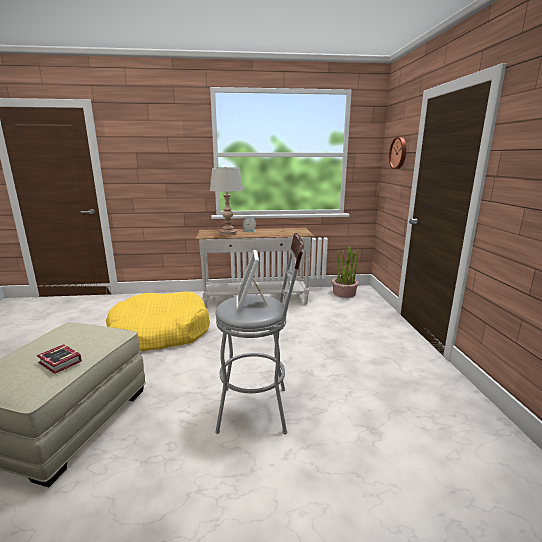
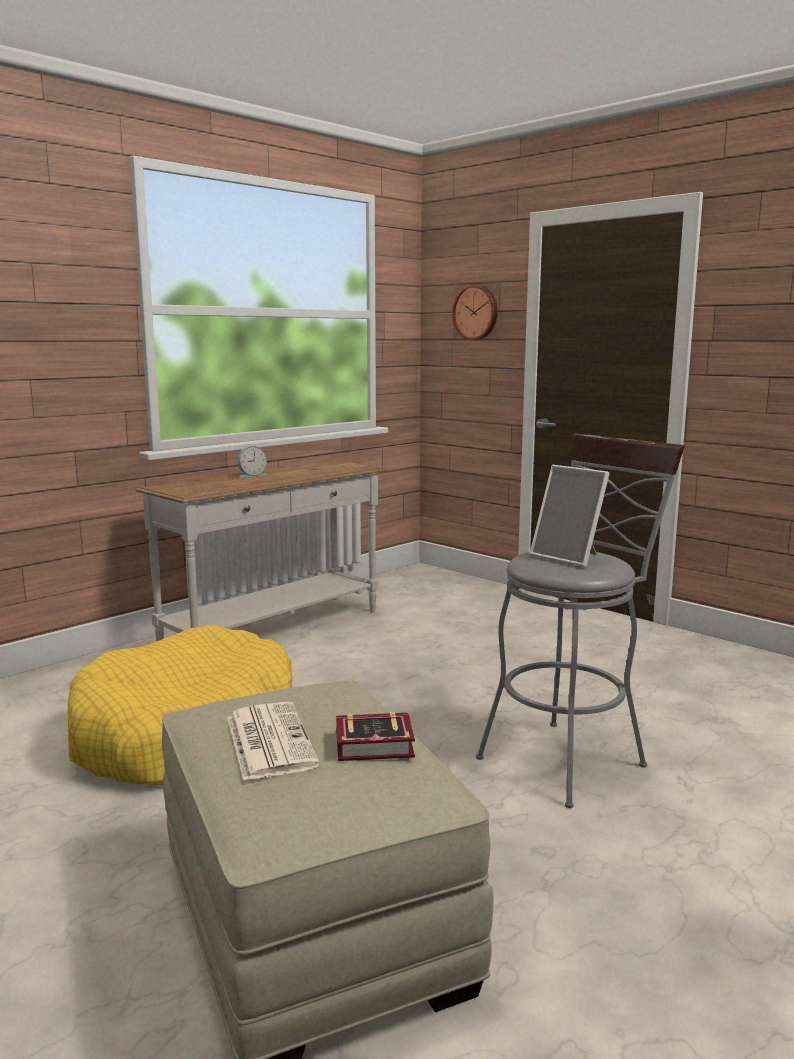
camera: 40 degrees left, 5 degrees down
grey table lamp [210,167,243,236] -> none
potted plant [332,246,359,298] -> none
none -> newspaper [227,702,320,781]

